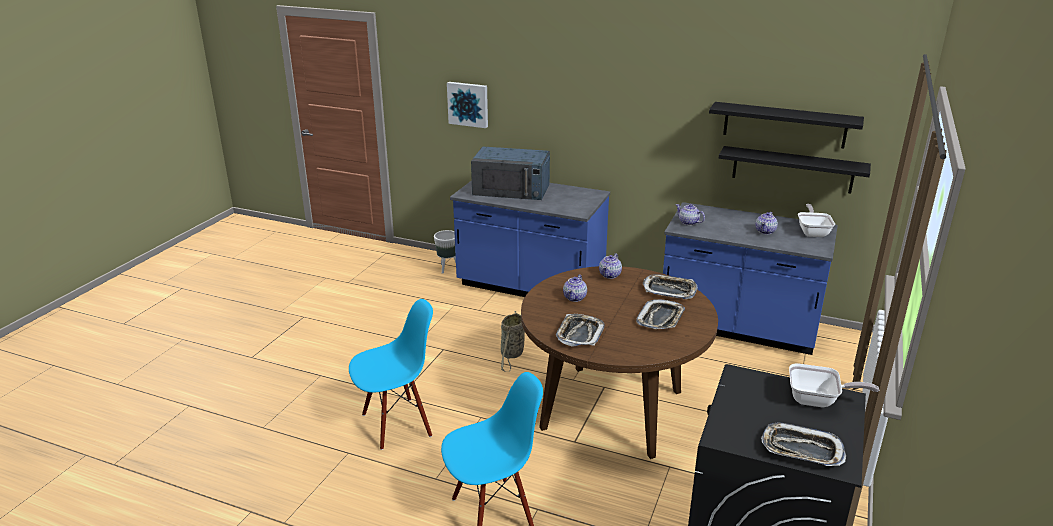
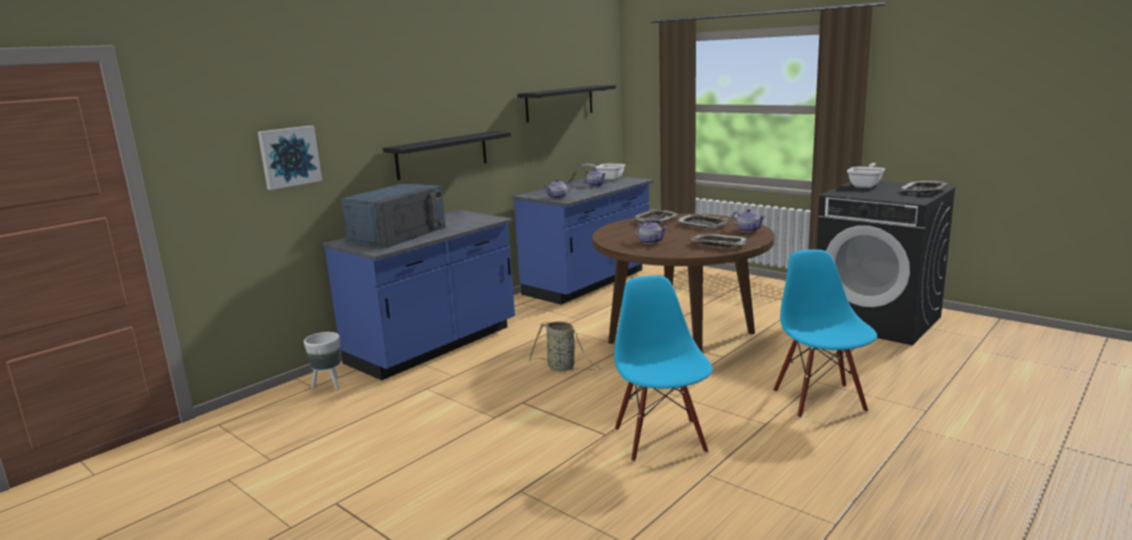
camera: 70 degrees left, 10 degrees down
teapot [599,253,622,279] -> teapot moved to [732,209,765,232]
black shelf [719,146,871,193] -> black shelf moved to [383,131,511,180]

